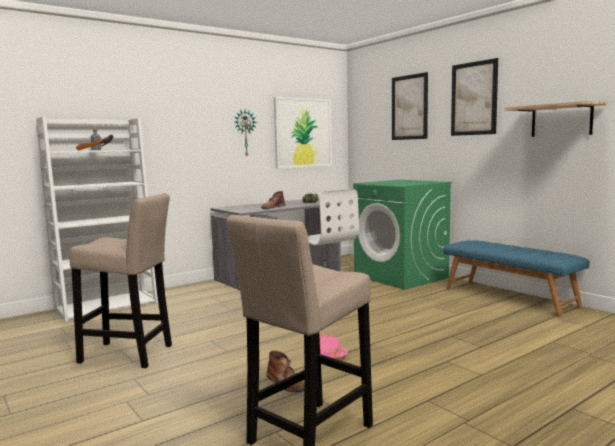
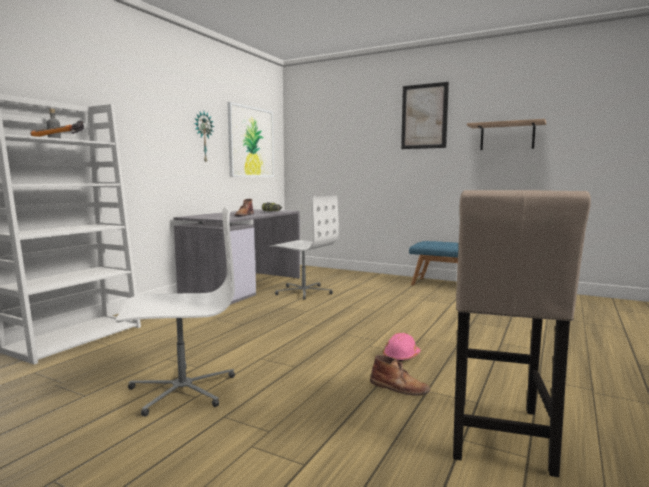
camera: 25 degrees left, 0 degrees up
beige stool [69,193,172,368] -> white office chair [116,206,235,417]
green washing machine [353,180,452,290] -> none
picture [392,72,428,140] -> none

